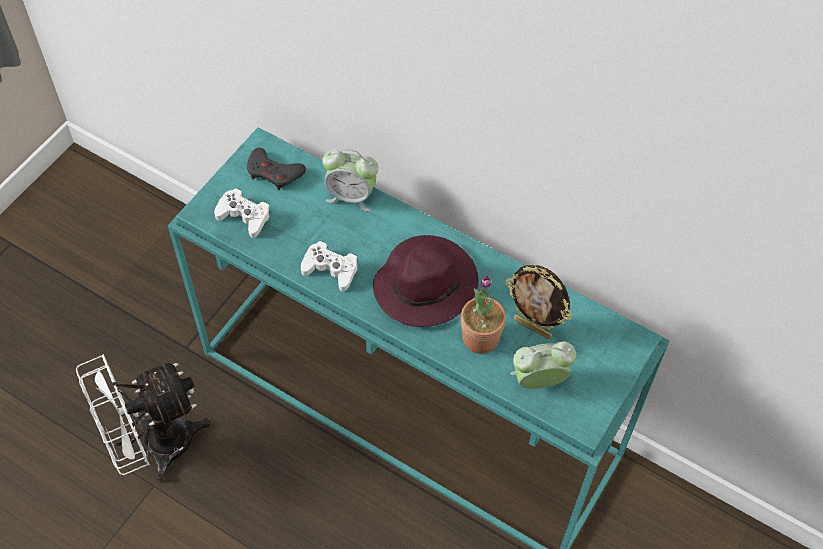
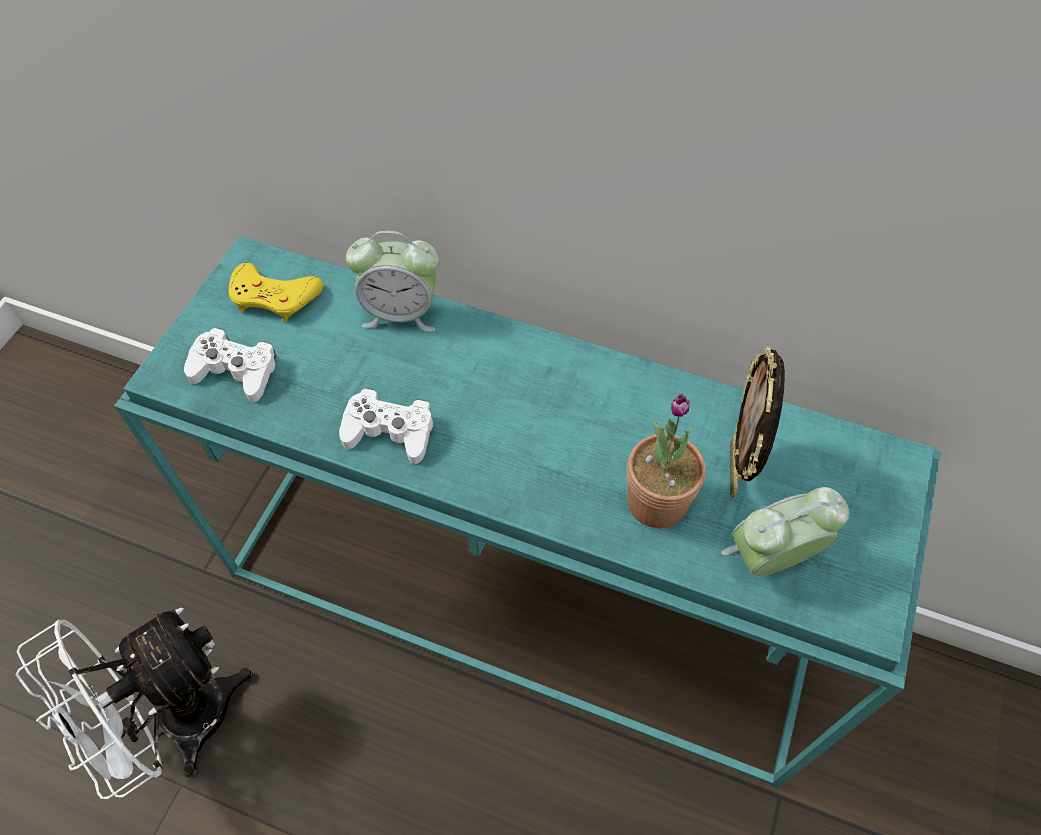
camera: 10 degrees left, 0 degrees up
grey game controller [247,148,306,190] -> yellow game controller [229,263,323,322]
purple hat [373,235,479,327] -> none
picture frame [506,265,572,339] -> picture frame turned 75 degrees clockwise [731,346,785,498]

